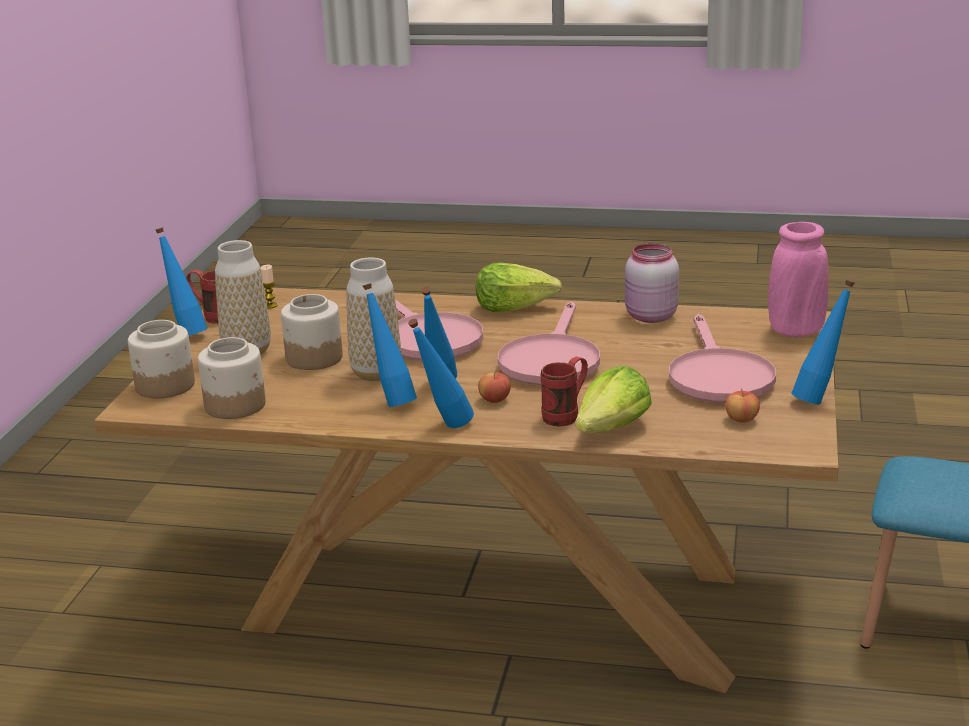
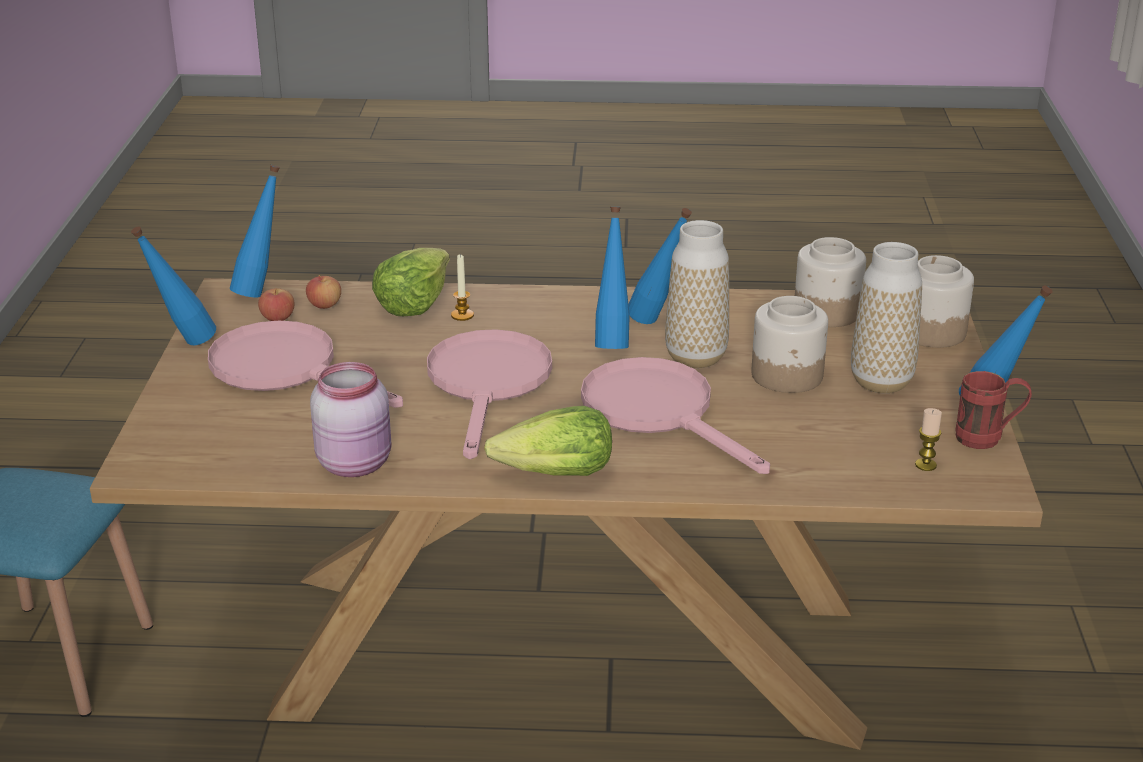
camera: 170 degrees right, 5 degrees up
blue bottle [408,319,474,428] -> blue bottle moved to [230,165,280,297]
apple [478,370,511,403] -> apple moved to [306,275,341,309]
red mug [541,357,588,426] -> candle [451,254,474,321]
pink frying pan [669,314,776,403] -> pink frying pan turned 45 degrees counterclockwise [208,321,403,408]
pink vase [768,222,829,337] -> none

